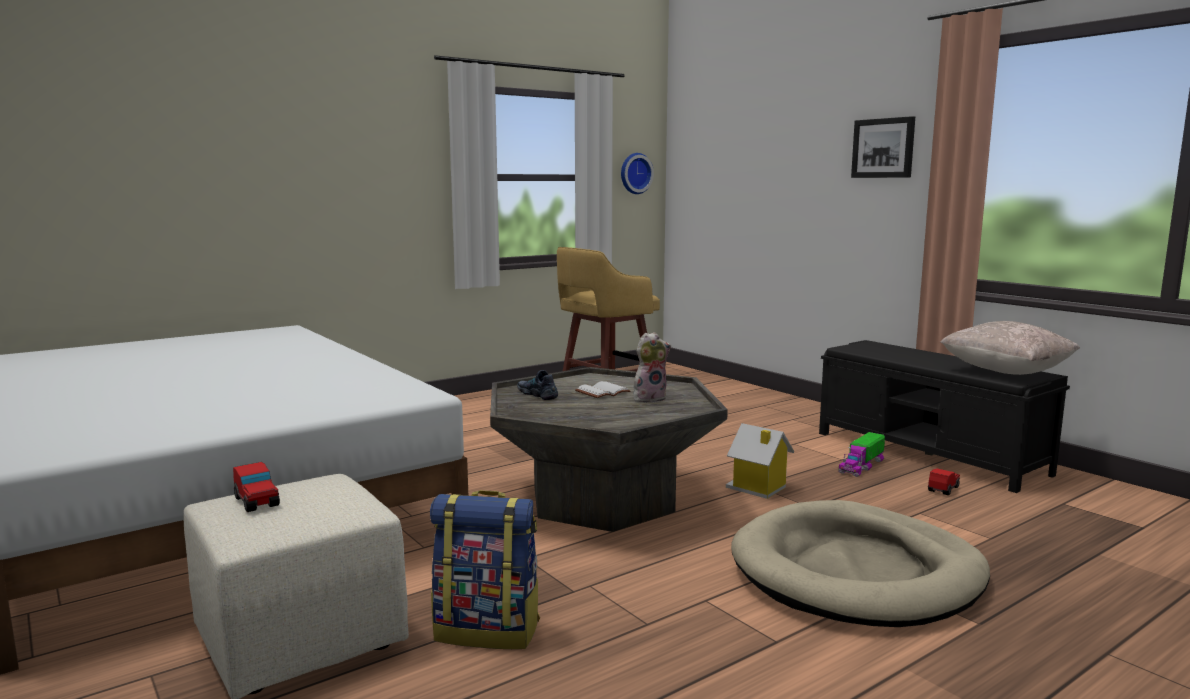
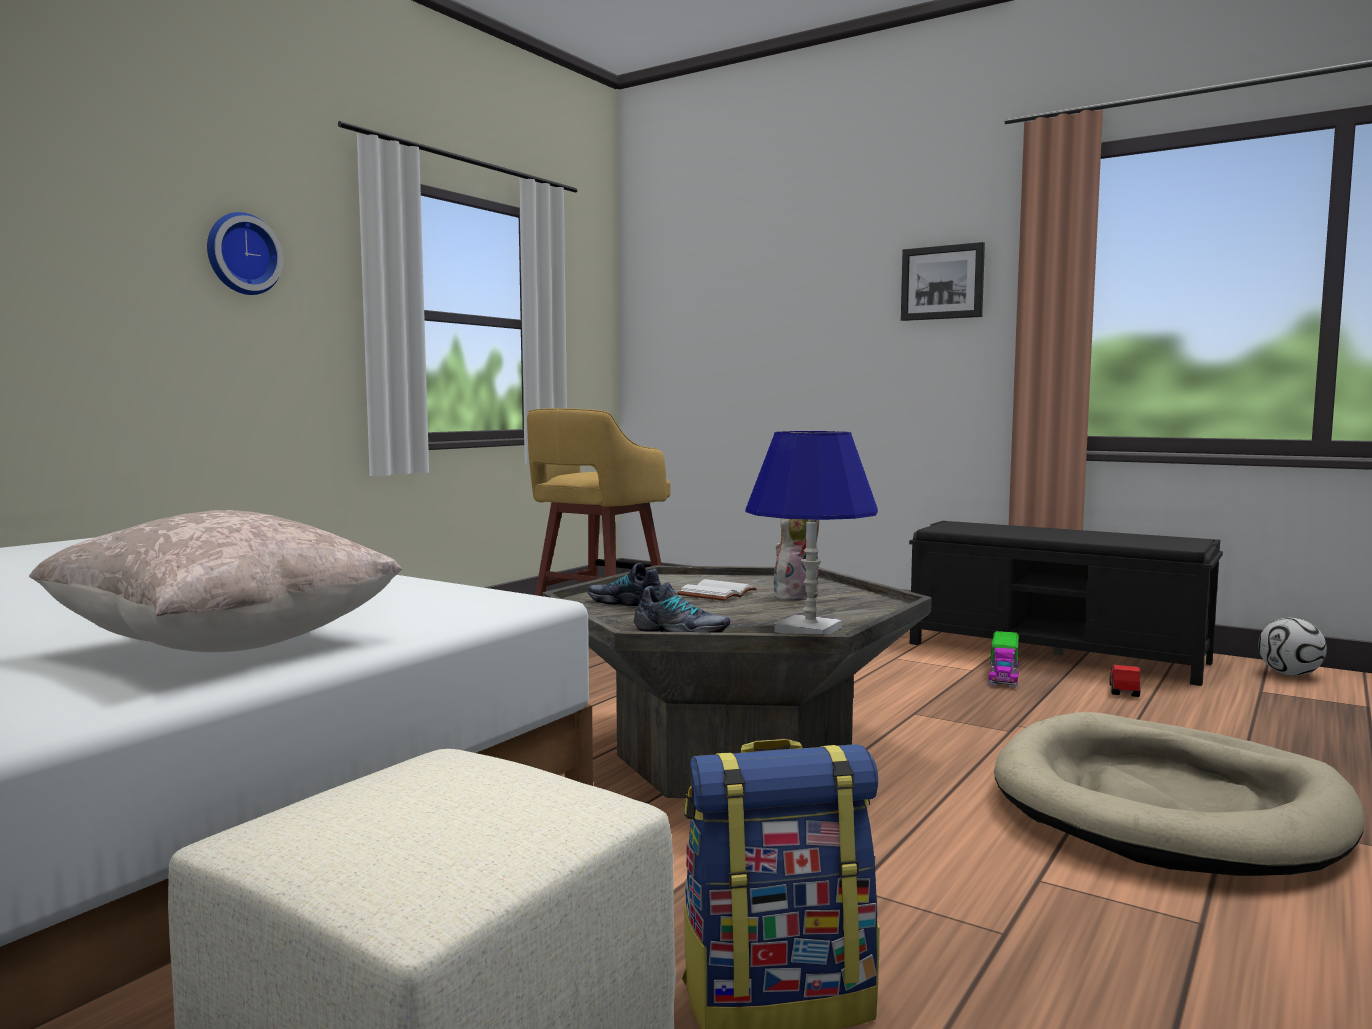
camera: 20 degrees left, 5 degrees down
toy car [233,462,280,512] -> none
wall clock [621,153,654,194] -> wall clock moved to [207,212,283,295]
toy house [726,423,795,499] -> none
beige pillow [940,321,1080,375] -> beige pillow moved to [29,510,403,652]
none -> shoe [634,582,730,633]
none -> blue table lamp [745,431,878,634]
none -> football [1258,618,1327,676]

